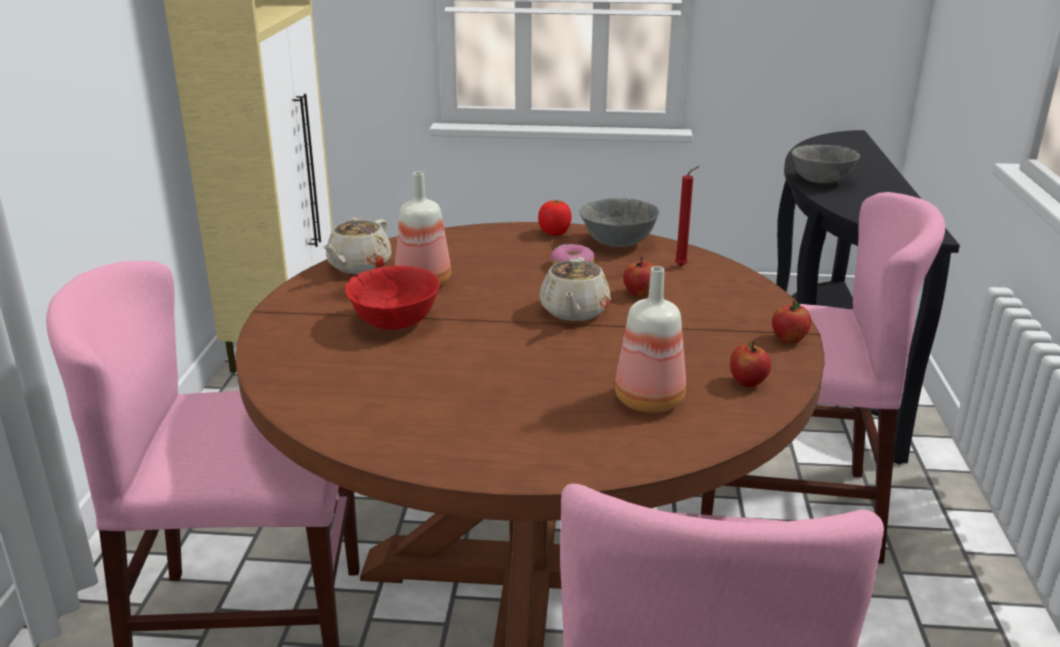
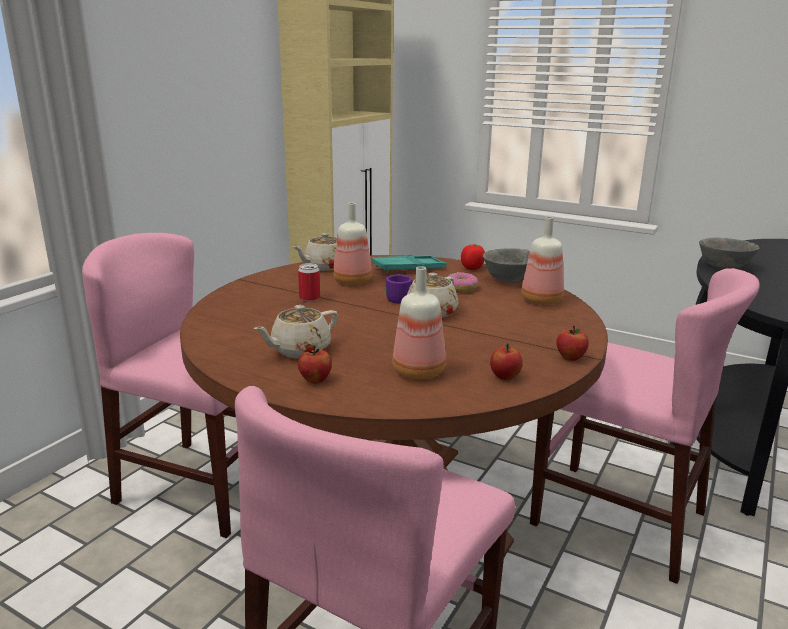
camera: 25 degrees right, 5 degrees down
red bowl [345,266,440,330] -> can [298,263,320,302]
apple [623,257,654,297] -> apple moved to [298,345,332,384]
red candle [675,166,700,266] -> bottle [521,216,564,305]
none -> beige teapot [254,305,338,358]
none -> turquoise tray [371,255,446,273]
none -> purple mug [386,274,412,303]

